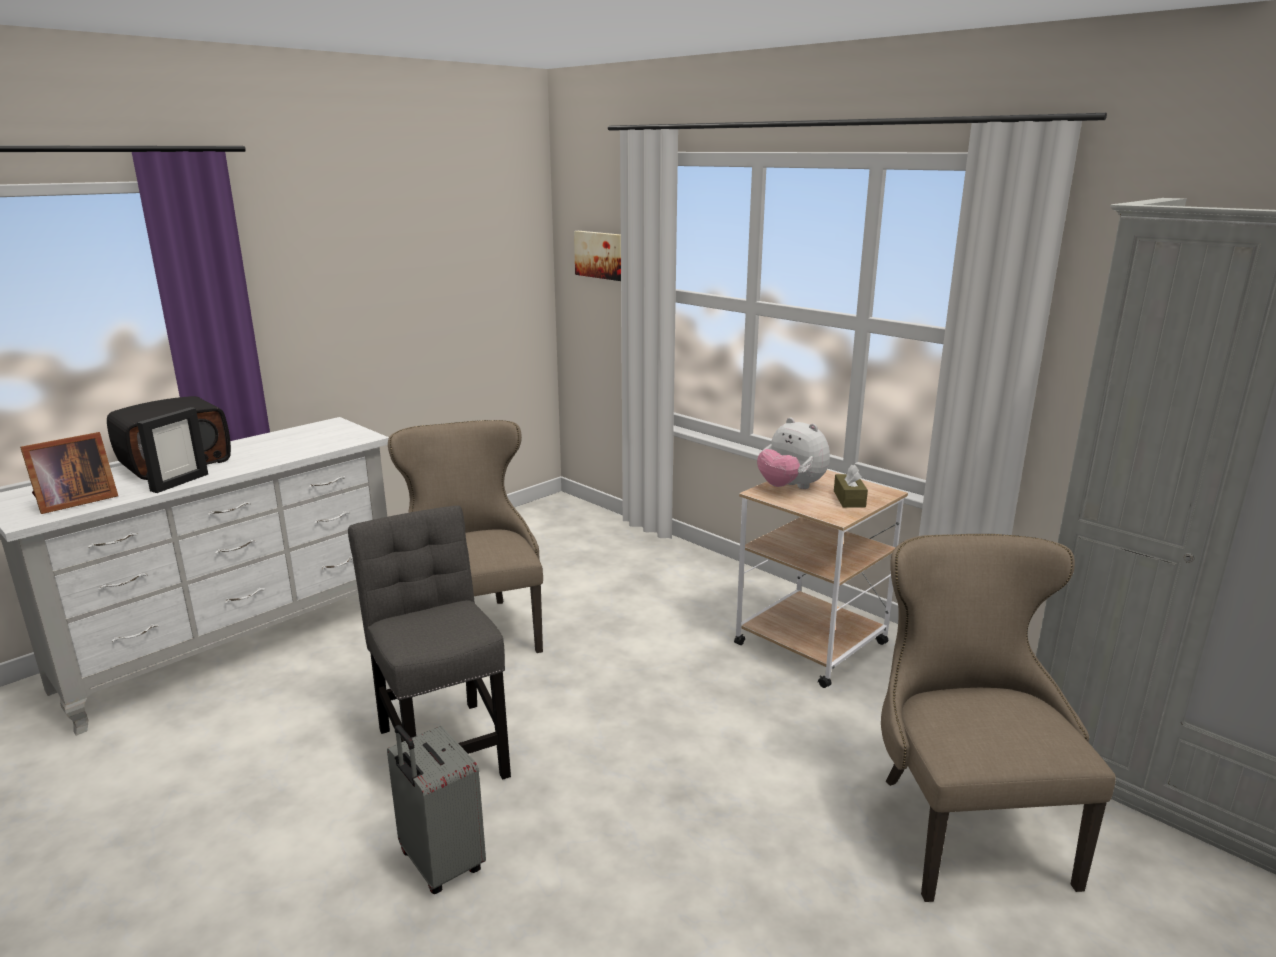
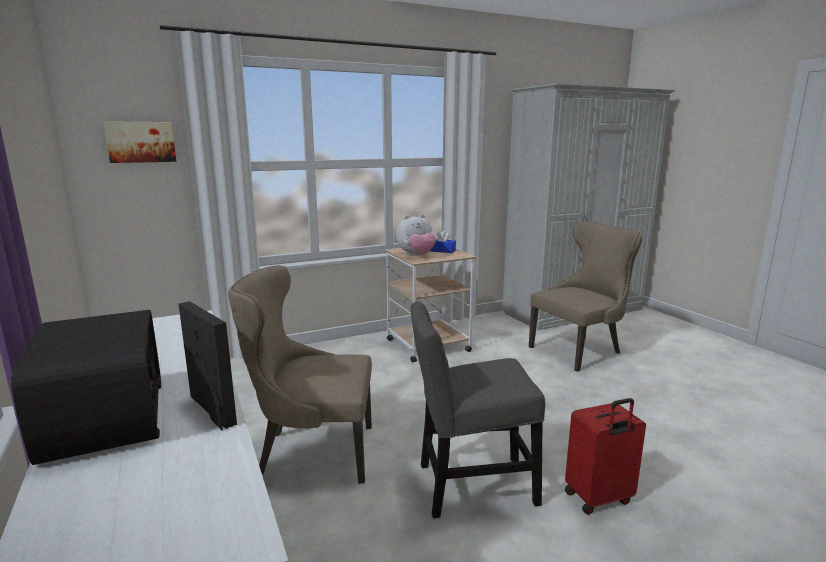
camera: 70 degrees left, 5 degrees down
picture frame [20,432,118,514] -> none
grey suitcase [387,725,486,894] -> red suitcase [565,398,646,515]
brown tissue box [834,464,868,508] -> blue tissue box [430,231,456,253]
beige chair [881,534,1116,902] -> beige chair turned 135 degrees clockwise [529,222,642,372]

